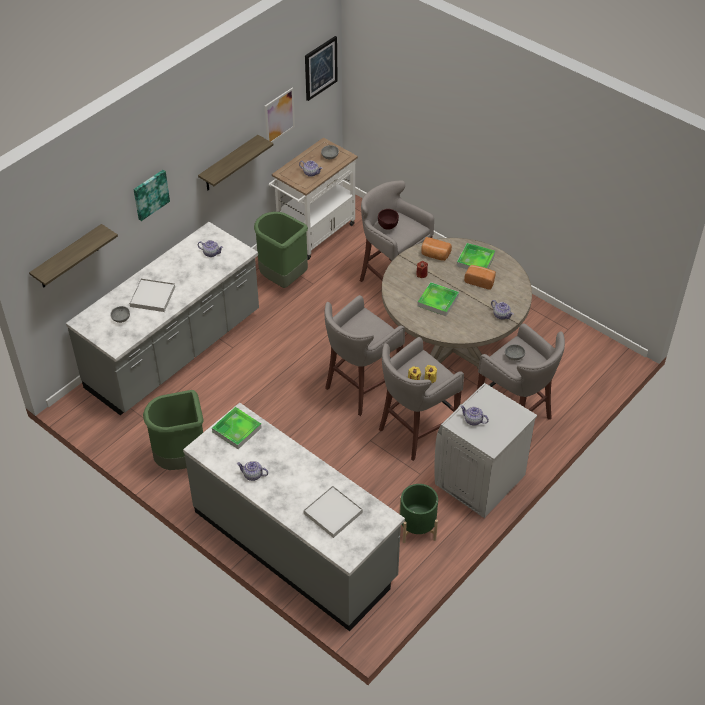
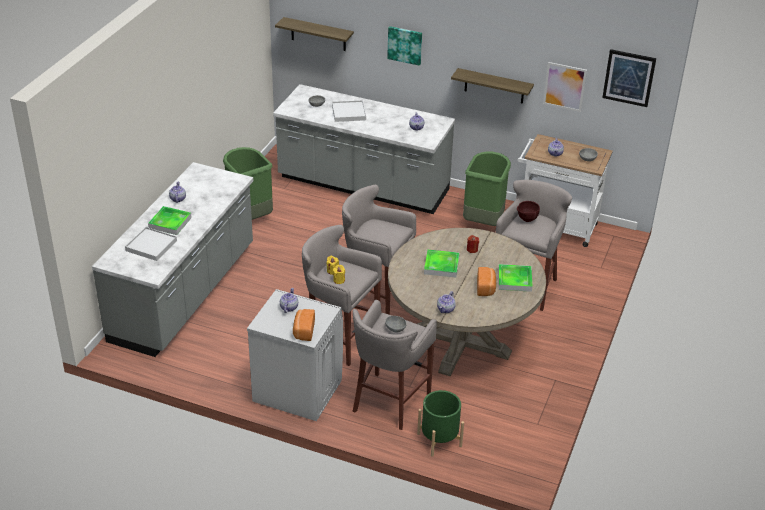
camera: 70 degrees right, 10 degrees down
tray [212,407,262,449] -> tray moved to [148,206,192,235]
green planter [399,484,438,543] -> green planter moved to [417,390,464,456]
bread [421,237,452,261] -> bread moved to [293,309,315,341]

